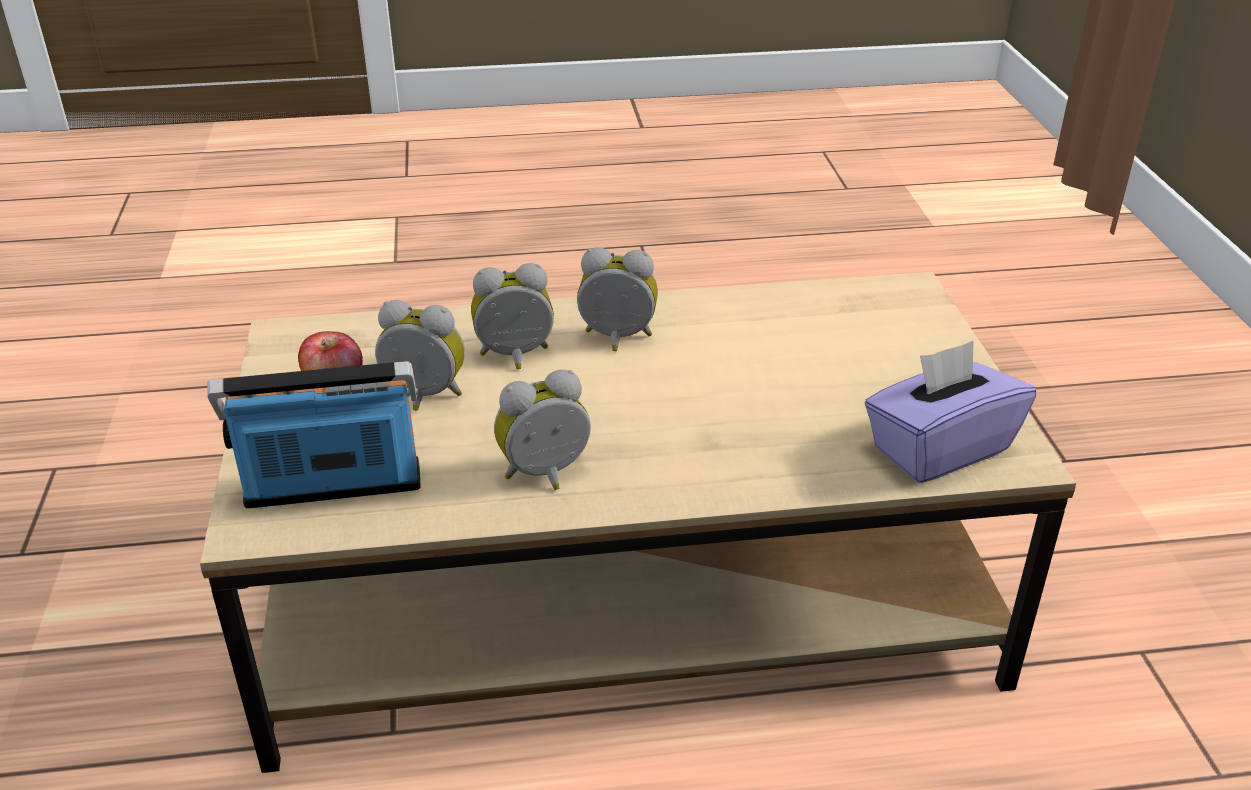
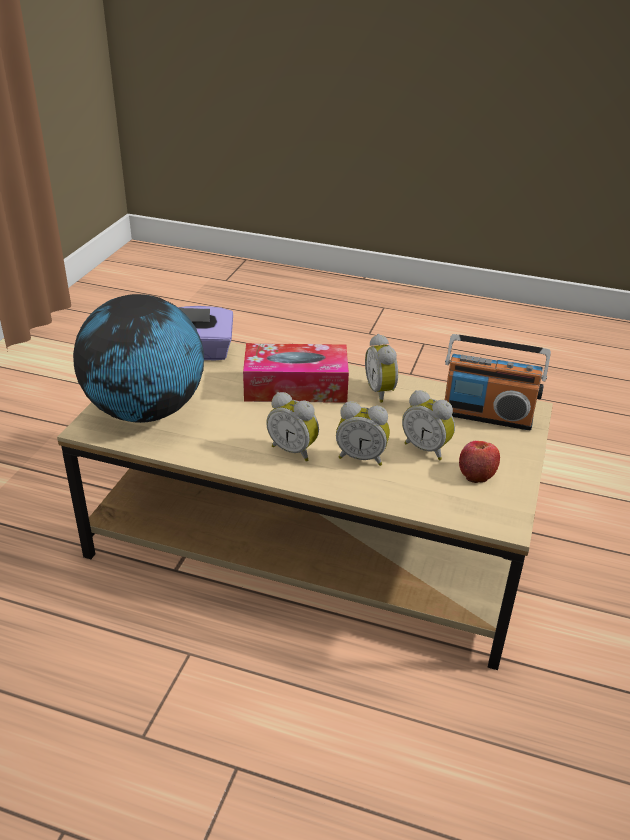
camera: 155 degrees left, 0 degrees up
alarm clock [494,369,591,490] -> alarm clock turned 75 degrees clockwise [365,334,398,403]
none -> globe [73,294,204,423]
none -> tissue box [243,343,349,403]

